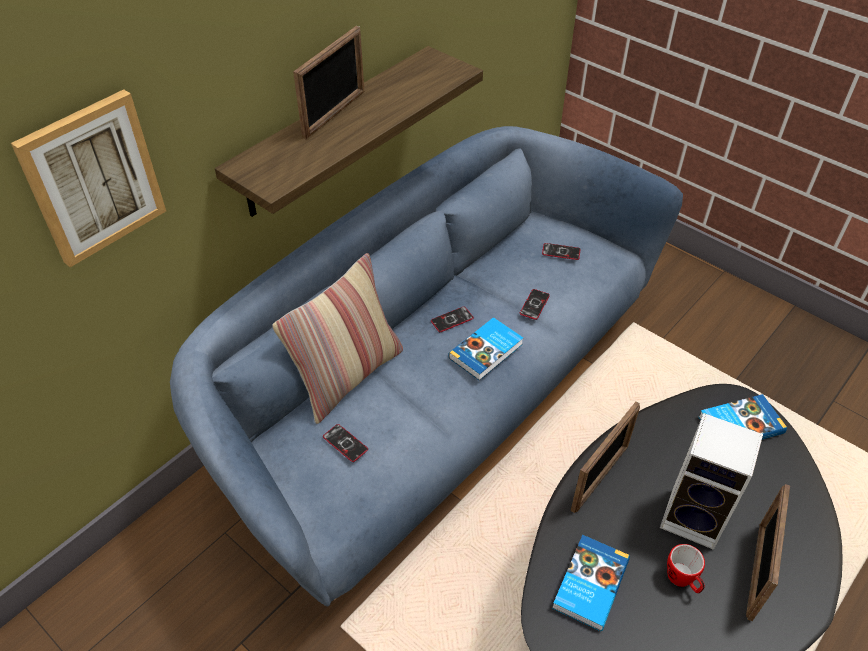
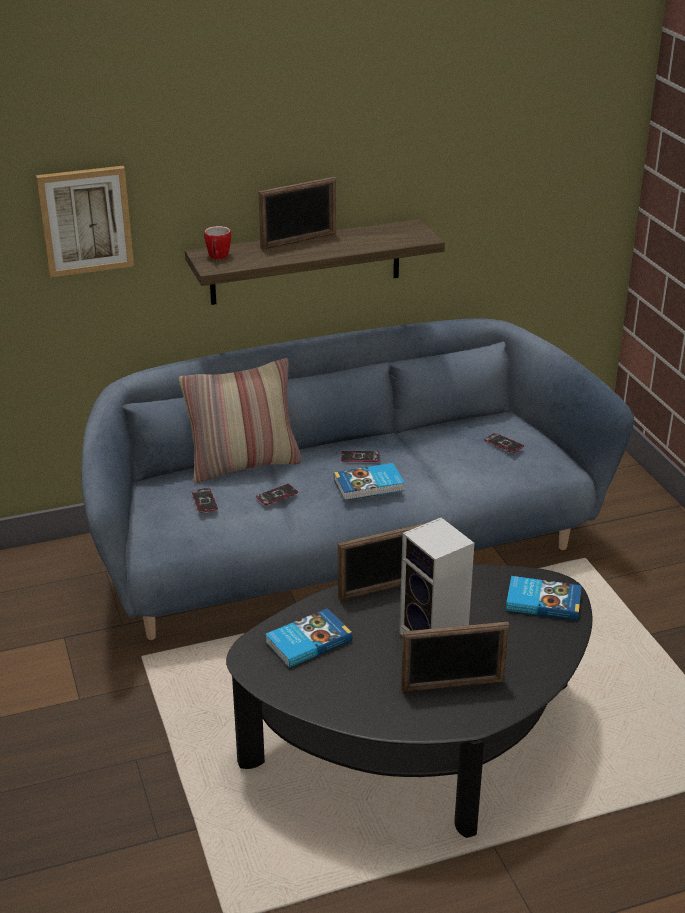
camera: 30 degrees right, 15 degrees down
phone [520,289,550,320] -> phone moved to [256,484,298,505]
mug [667,544,705,593] -> mug moved to [204,226,231,259]
picture frame [746,484,790,621] -> picture frame turned 150 degrees counterclockwise [401,622,509,692]

